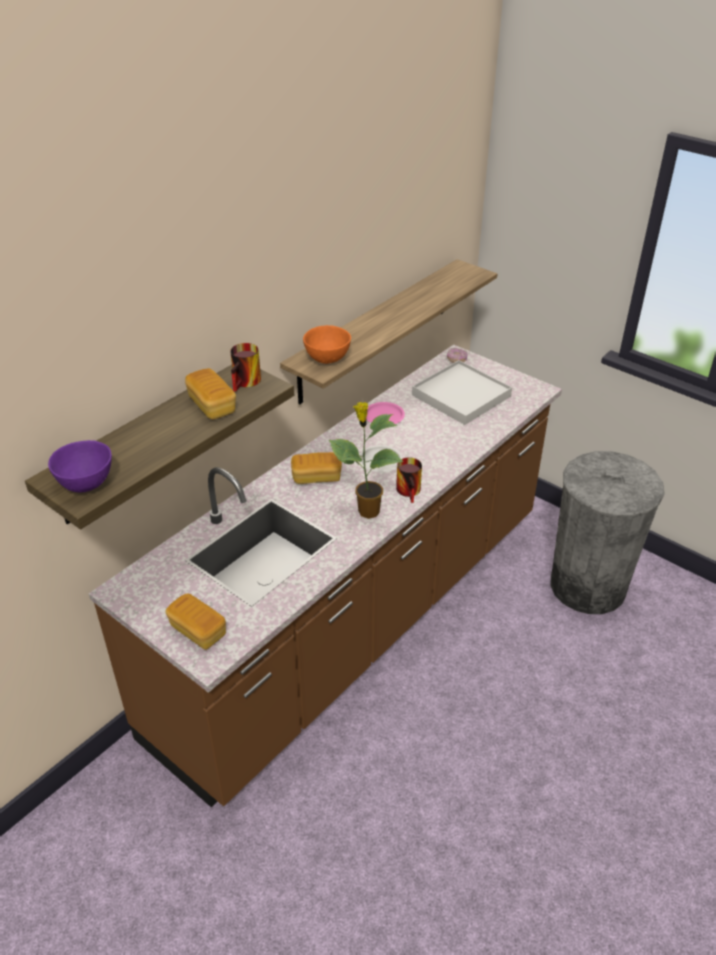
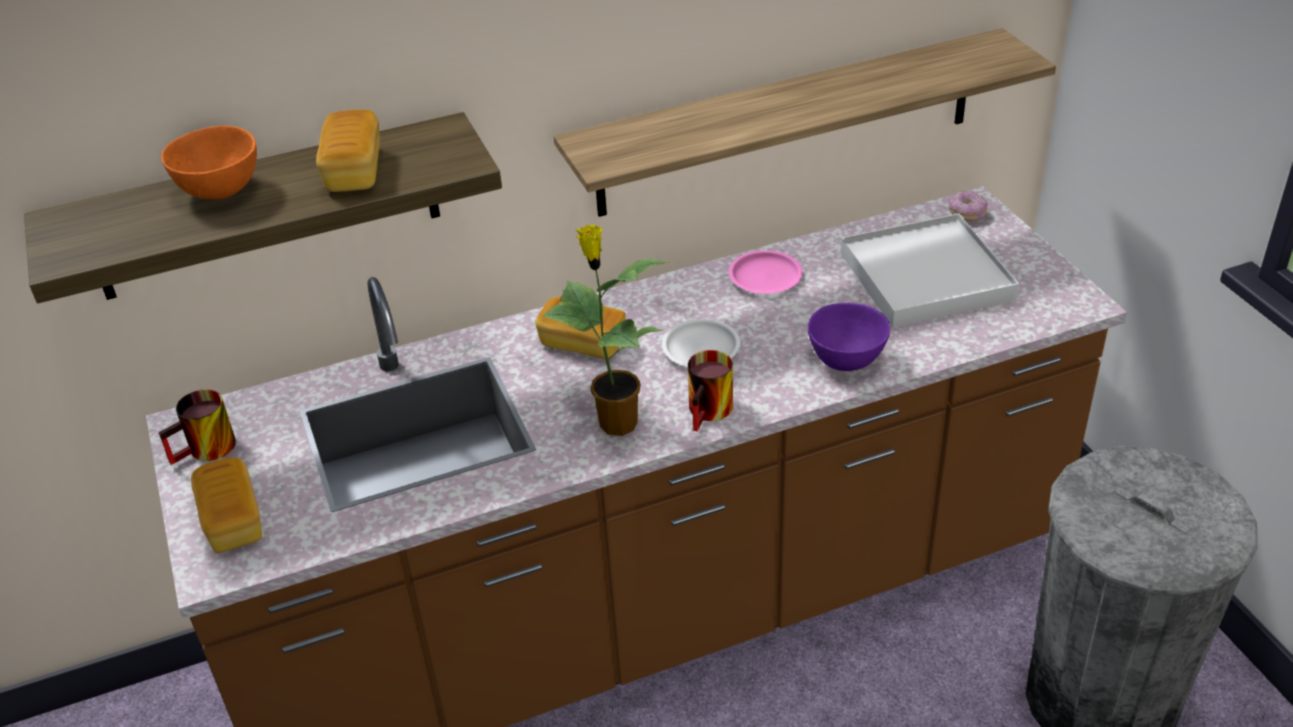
camera: 30 degrees right, 0 degrees up
purple bowl [48,440,112,492] -> purple bowl moved to [808,303,890,371]
mug [230,343,261,392] -> mug moved to [159,389,236,465]
orange bowl [303,325,351,364] -> orange bowl moved to [161,126,257,199]

